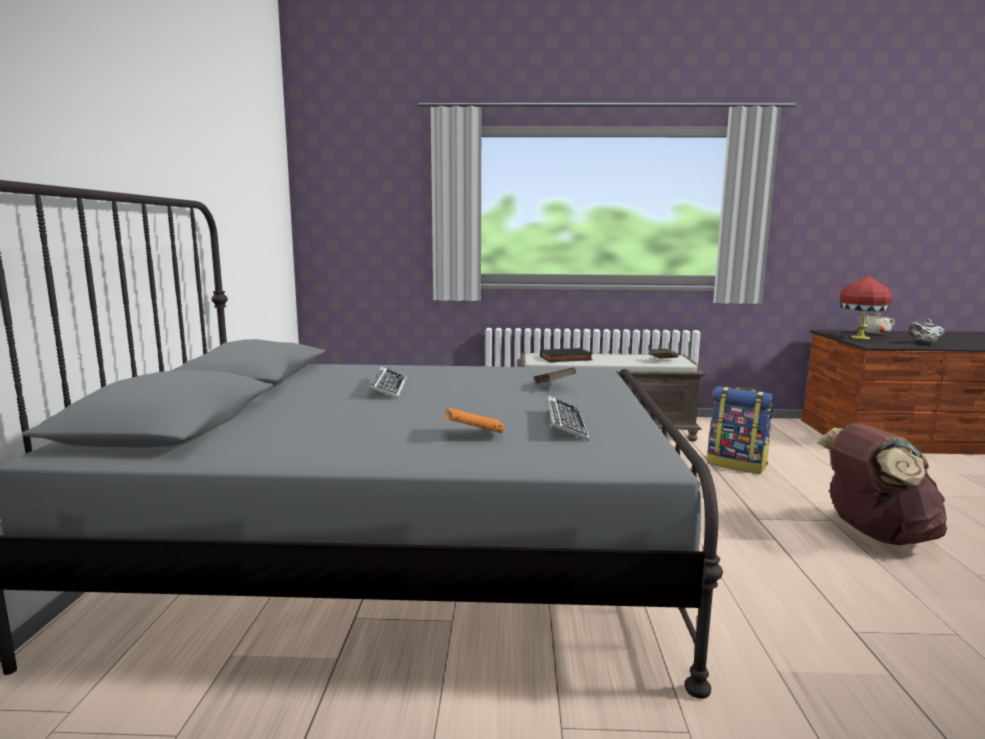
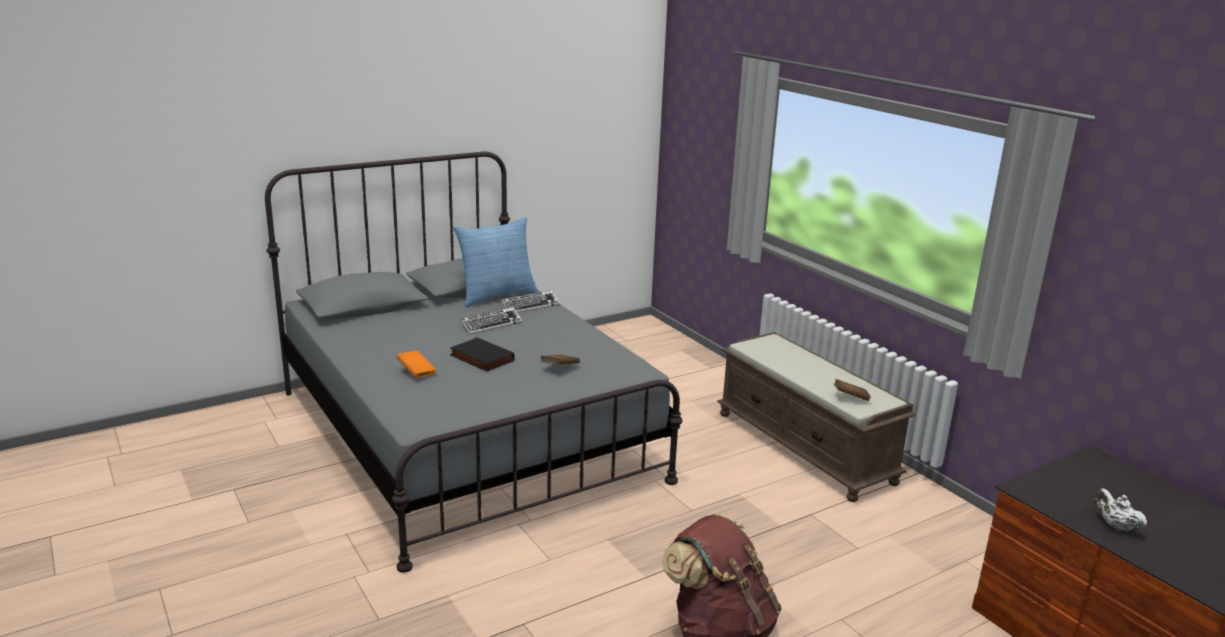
camera: 55 degrees right, 10 degrees up
black book [540,348,593,362] -> black book moved to [450,337,515,372]
keyboard [546,396,589,441] -> keyboard moved to [501,290,560,313]
backpack [707,386,773,474] -> none
red table lamp [840,276,892,339] -> none
beige teapot [858,313,895,334] -> none
none -> pillow [453,217,539,307]

